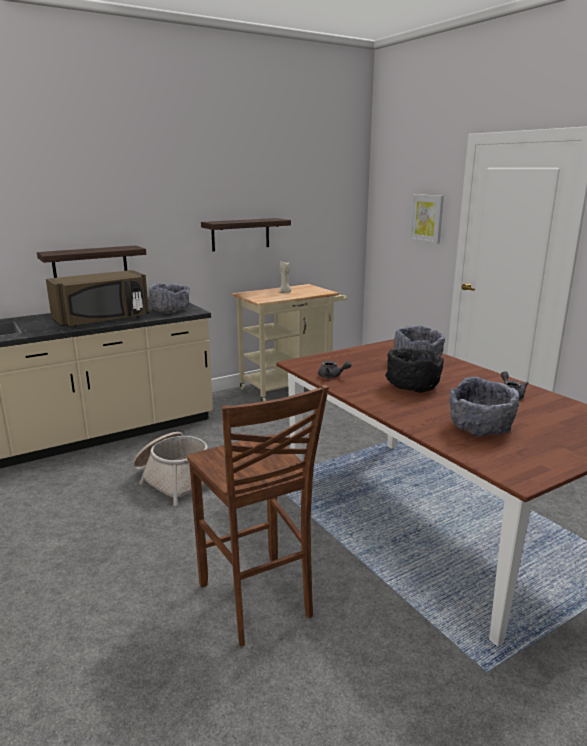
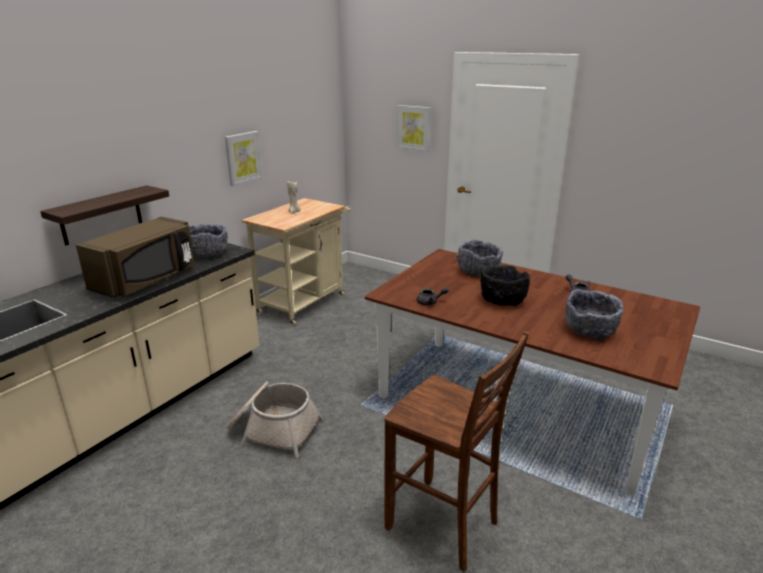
camera: 25 degrees left, 5 degrees up
shelf [201,218,291,251] -> picture [225,131,263,186]

